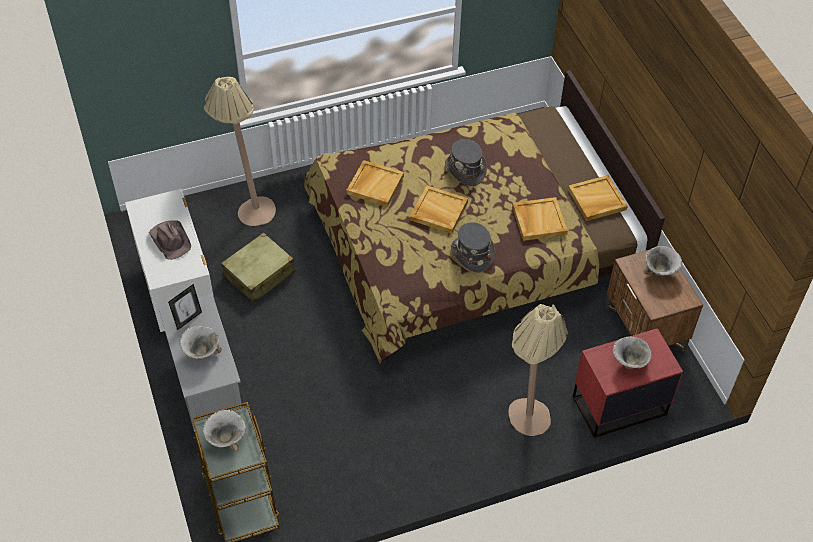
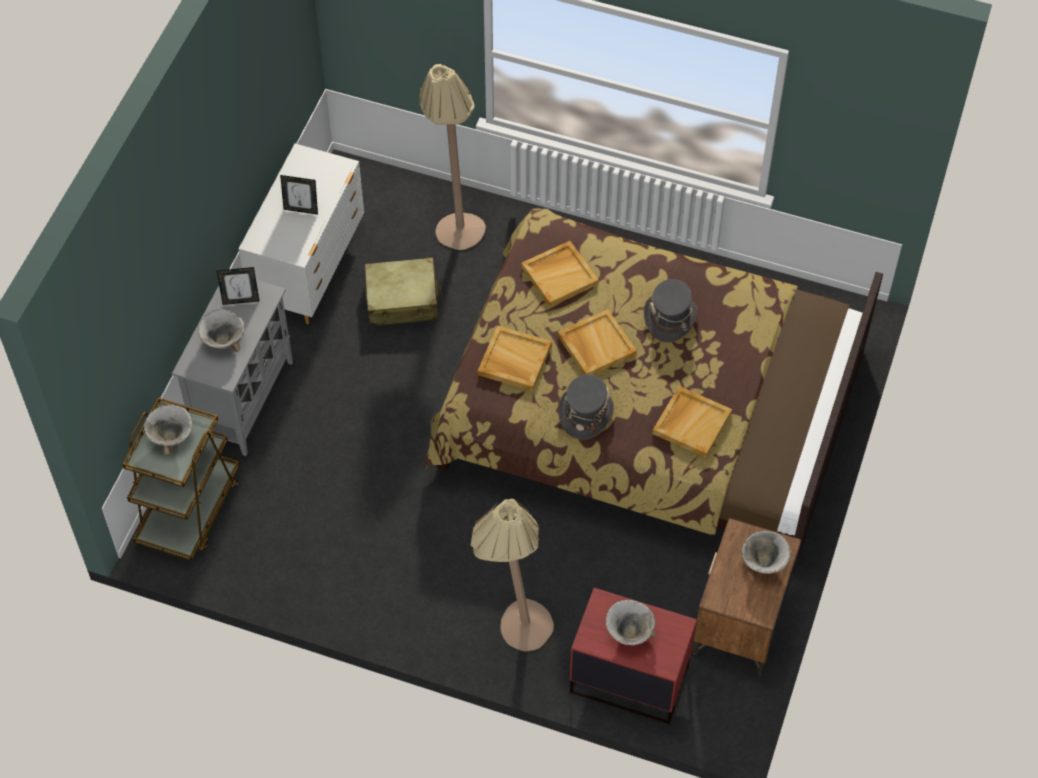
camera: 40 degrees right, 5 degrees up
brown hat [149,221,191,260] -> picture frame [280,175,318,215]
beige tray [568,175,628,221] -> beige tray moved to [478,325,552,391]

